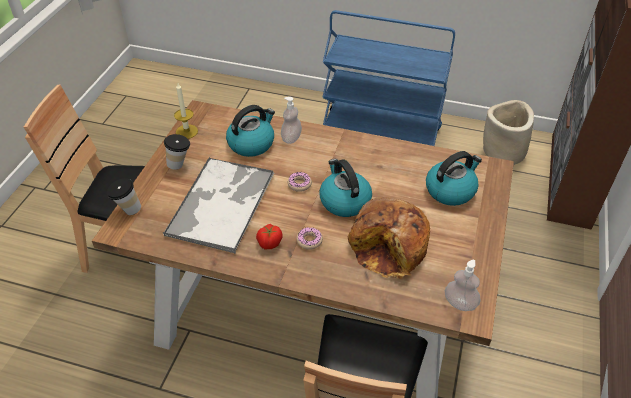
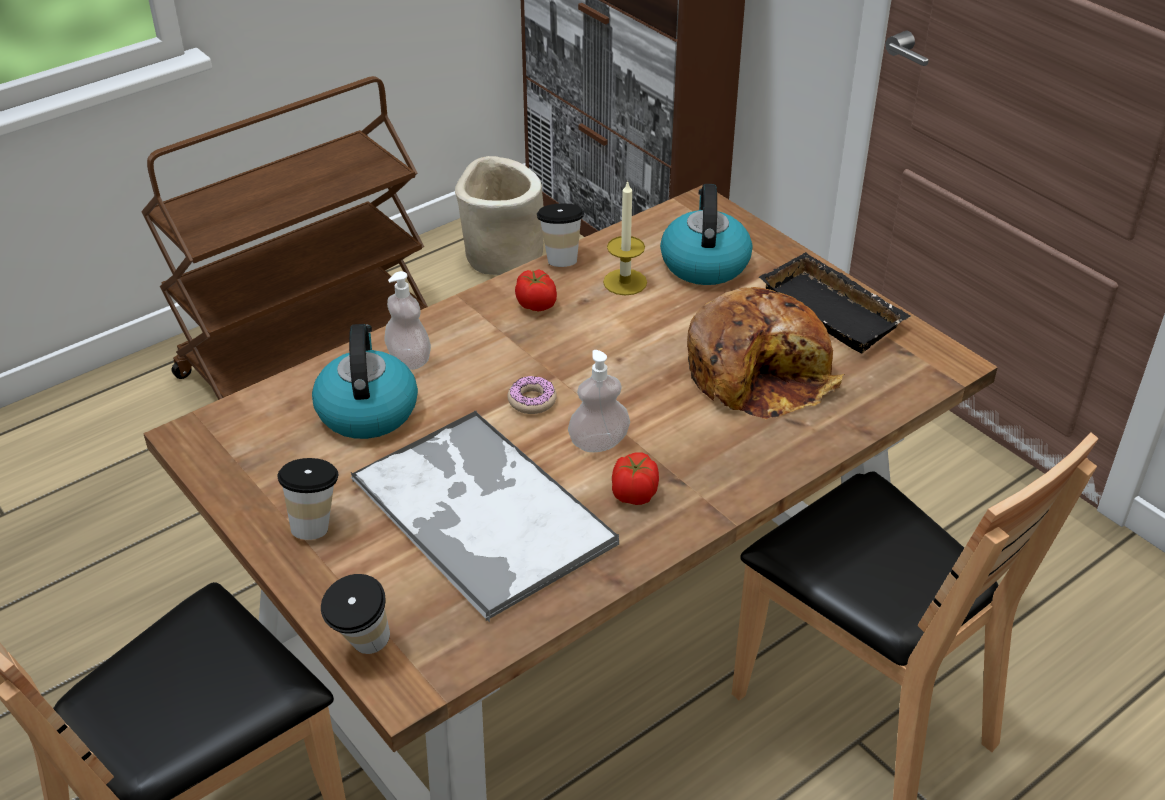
camera: 55 degrees left, 5 degrees down
candle [174,83,198,139] -> candle moved to [603,180,647,296]
donut [296,227,323,250] -> none
kettle [319,159,372,217] -> none
blue cart [322,10,455,146] -> brown cart [141,76,428,400]
soap dispenser [445,259,480,311] -> soap dispenser moved to [568,350,630,452]
none -> tomato [515,269,557,312]
none -> cup [537,203,584,267]
none -> black tray [759,252,911,353]

